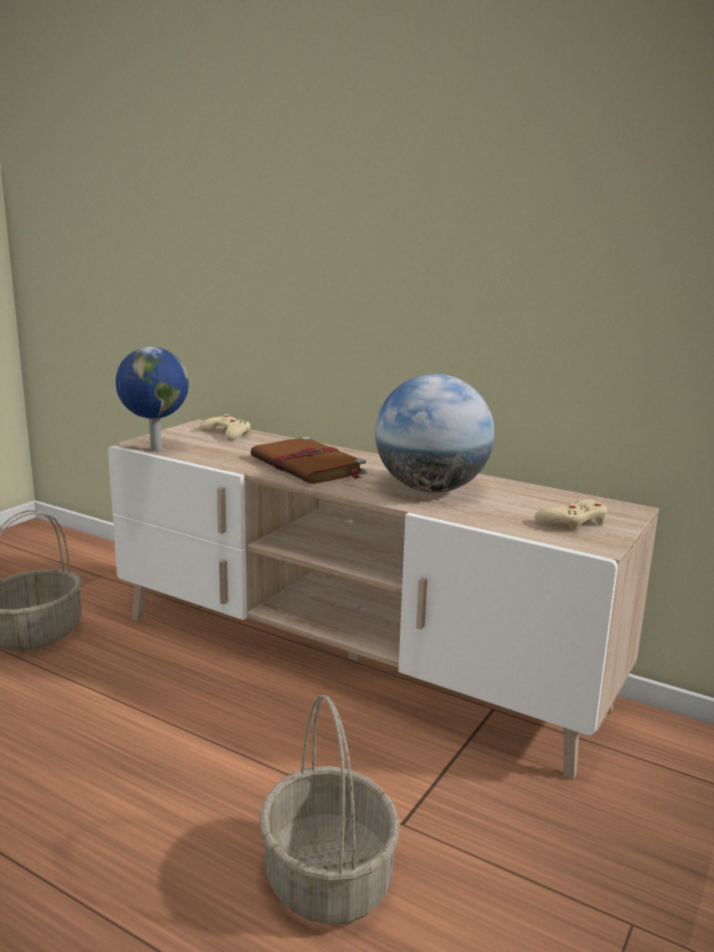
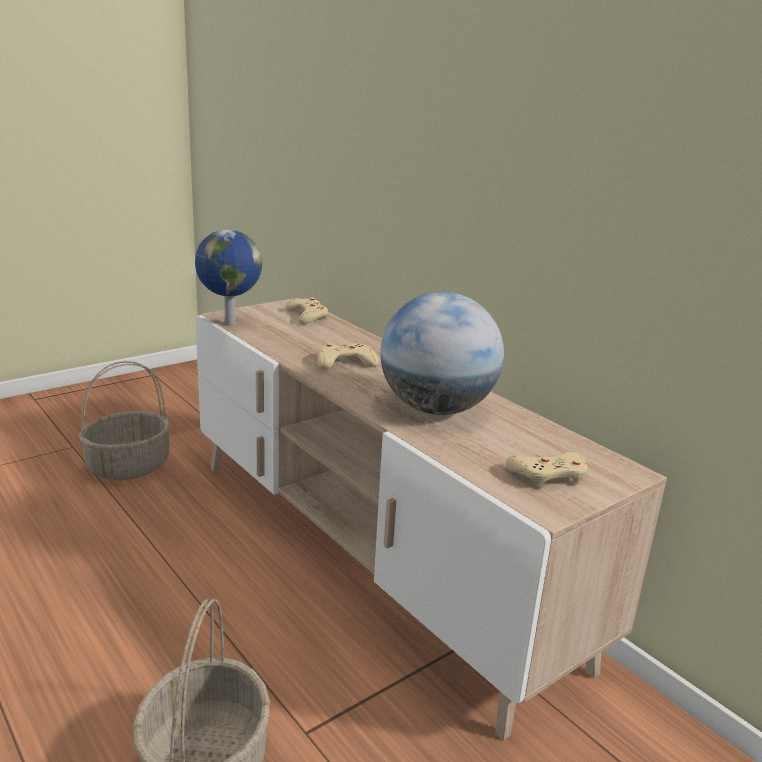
camera: 20 degrees right, 5 degrees up
brown book [251,436,366,484] -> beige game controller [317,343,378,369]

